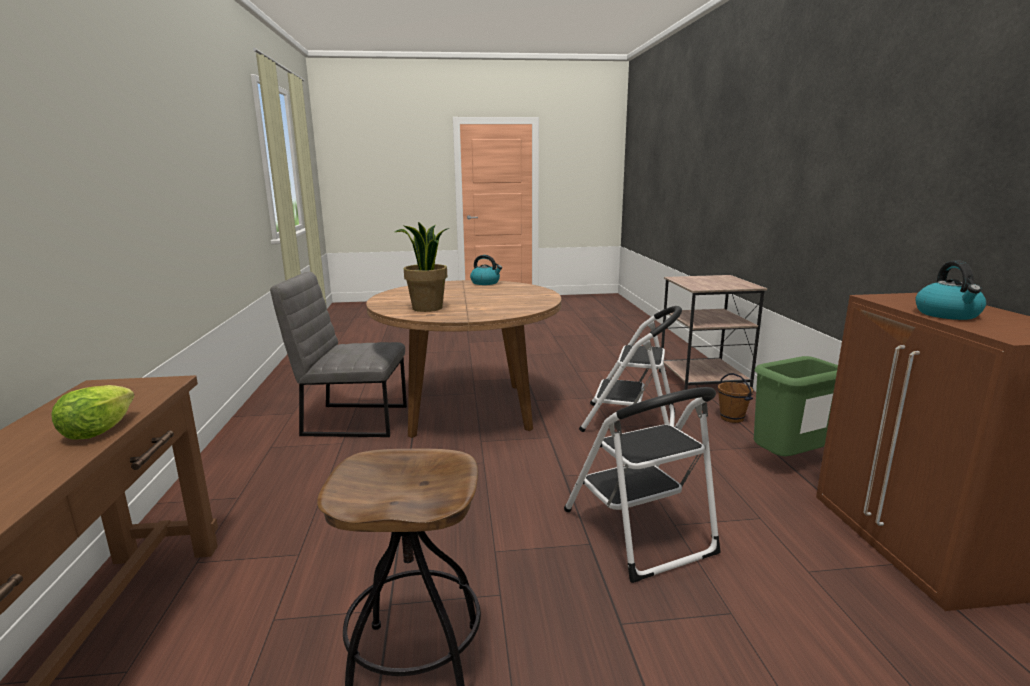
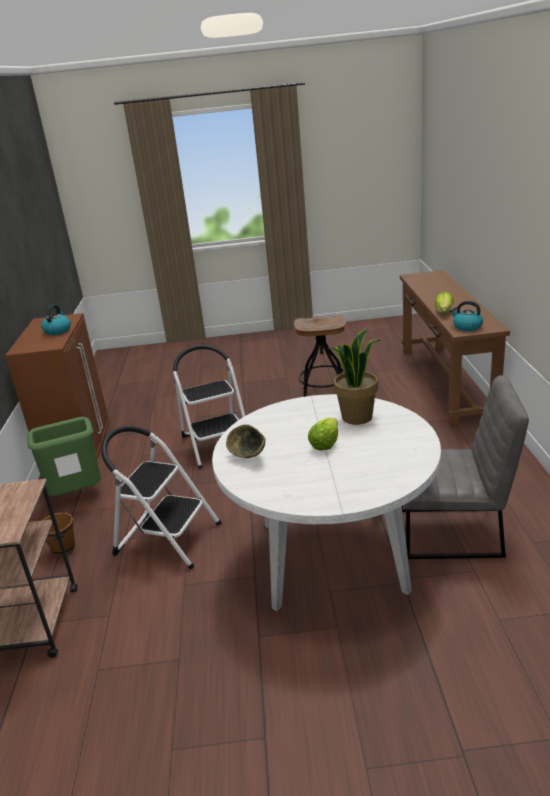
camera: 175 degrees left, 10 degrees up
brown dining table [366,280,561,438] -> white dining table [212,394,441,611]
kettle [470,255,502,285] -> kettle moved to [450,301,483,331]
none -> bowl [226,424,265,458]
none -> lettuce [308,418,338,450]

